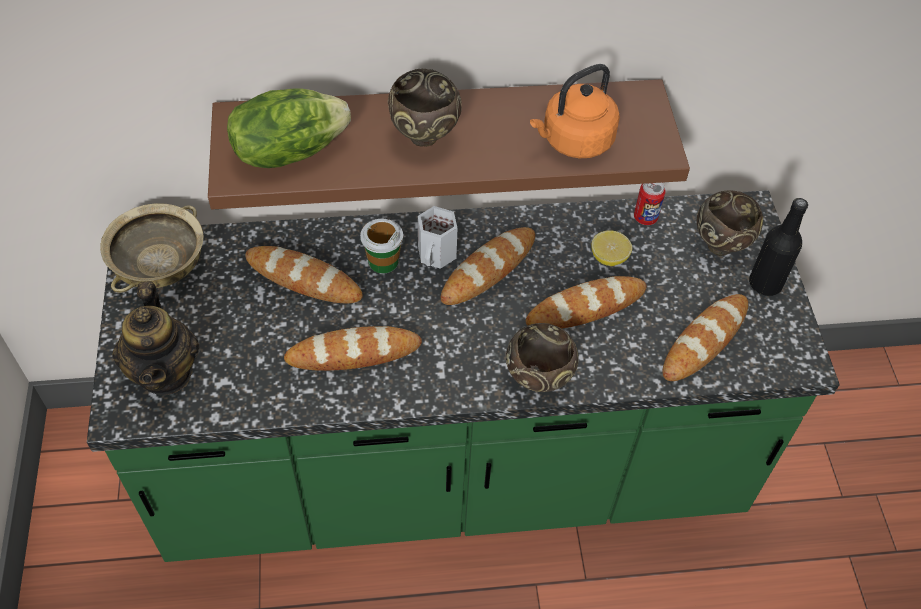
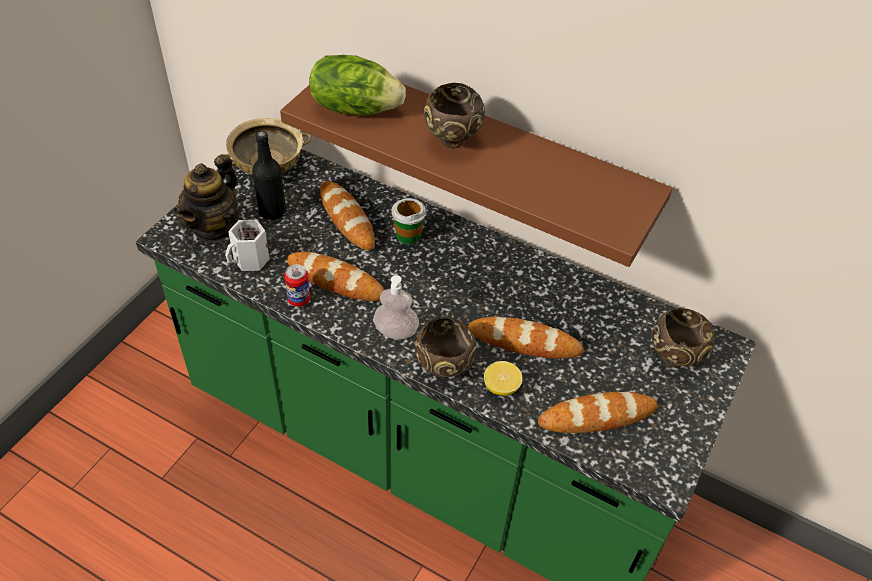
camera: 35 degrees right, 5 degrees down
white mug [418,206,457,269] -> white mug moved to [225,220,270,271]
bread [441,227,535,305] -> none
orange kettle [530,64,620,158] -> none
lemon [591,230,632,266] -> lemon moved to [484,361,523,396]
can [634,183,666,225] -> can moved to [284,264,310,307]
black bottle [749,198,808,296] -> black bottle moved to [252,131,286,220]
none -> soap dispenser [373,275,419,340]

